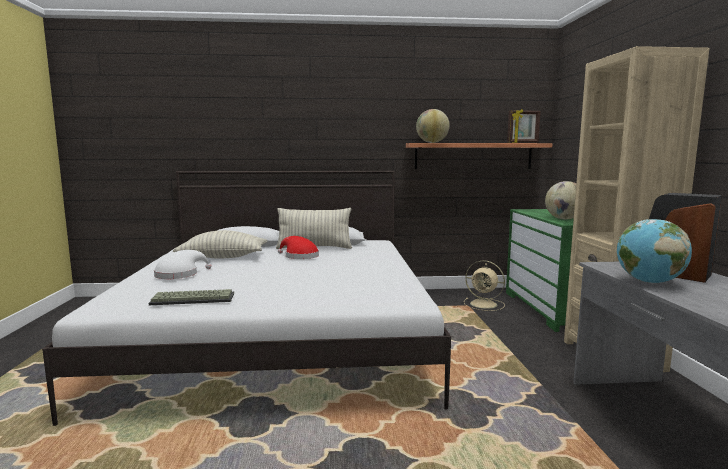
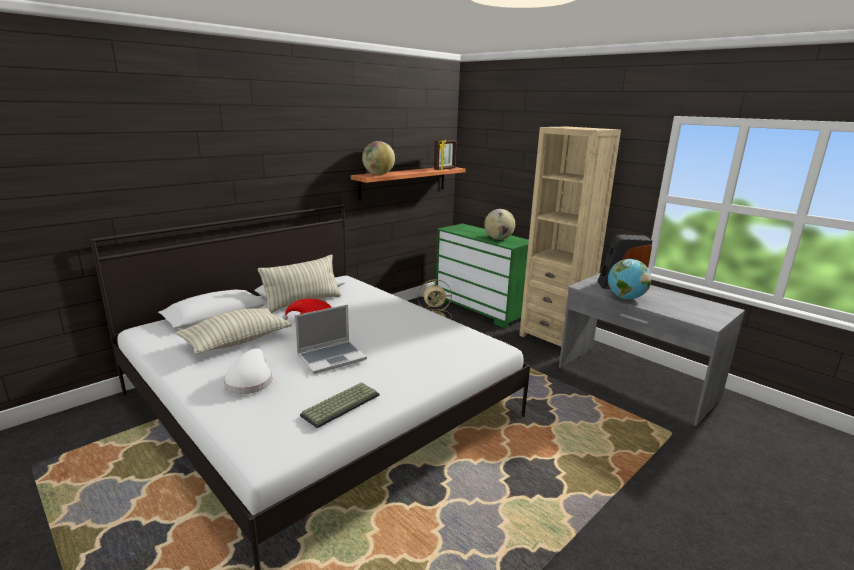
camera: 40 degrees left, 10 degrees up
none -> laptop [295,304,367,374]

